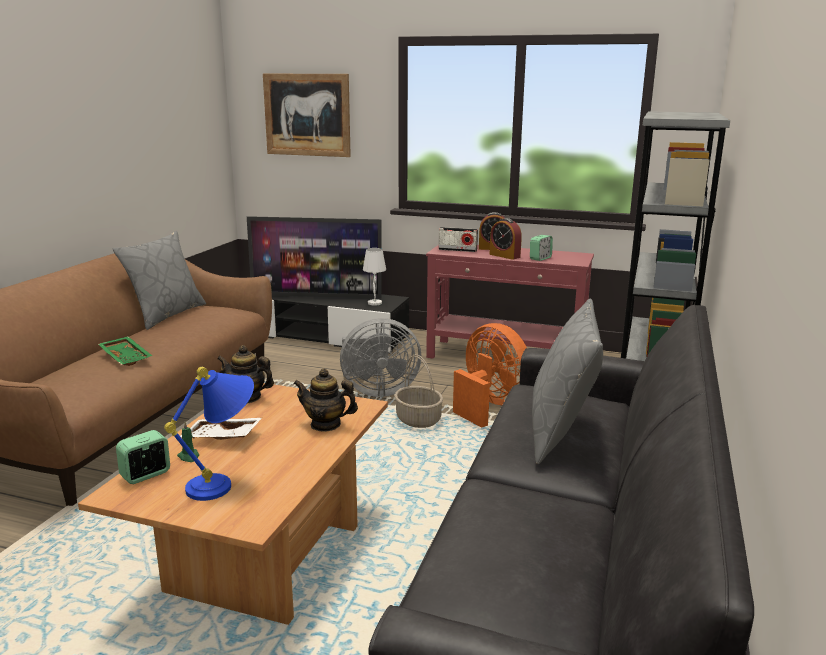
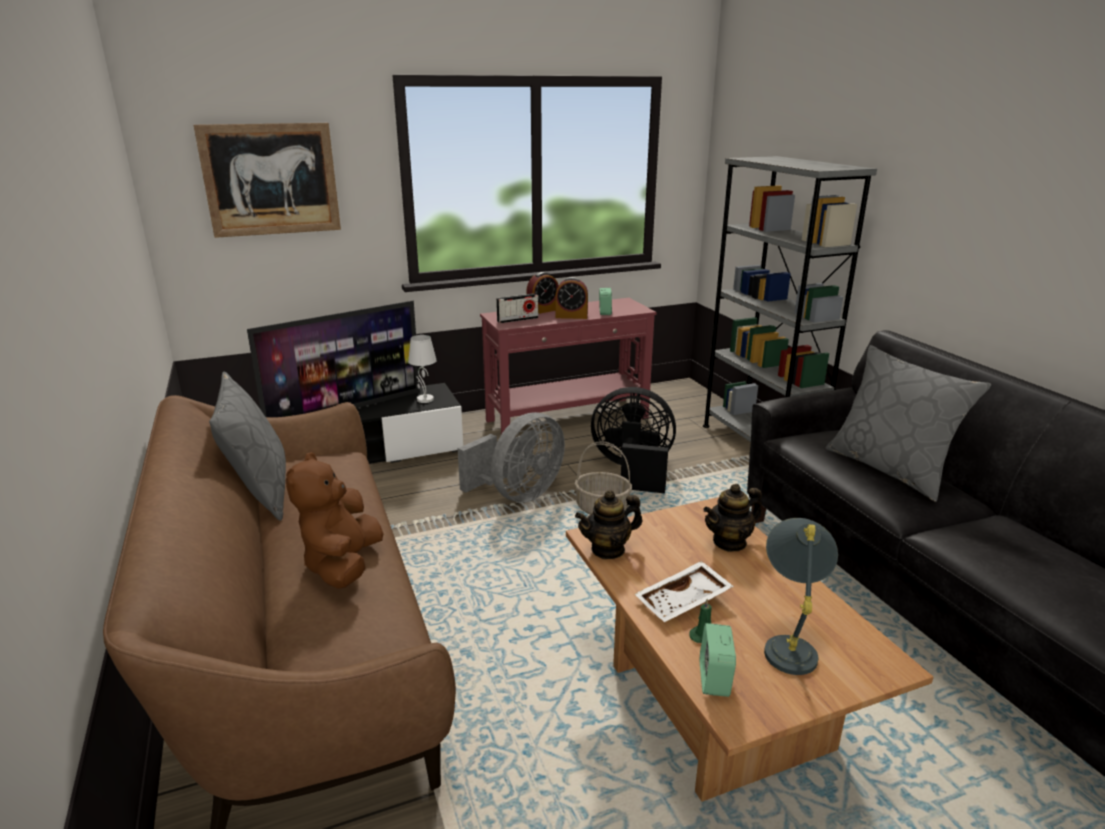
camera: 40 degrees left, 5 degrees up
green tray [98,336,152,366] -> brown plush toy [286,452,384,589]
blue table lamp [164,367,254,501] -> grey table lamp [764,518,838,675]
orange fan [453,323,527,428] -> black fan [591,387,676,493]

